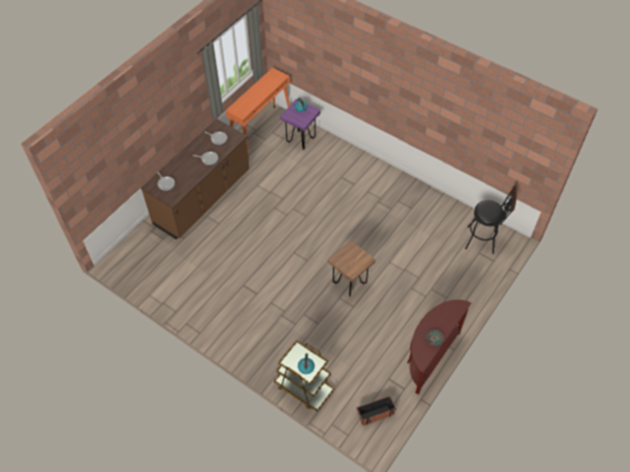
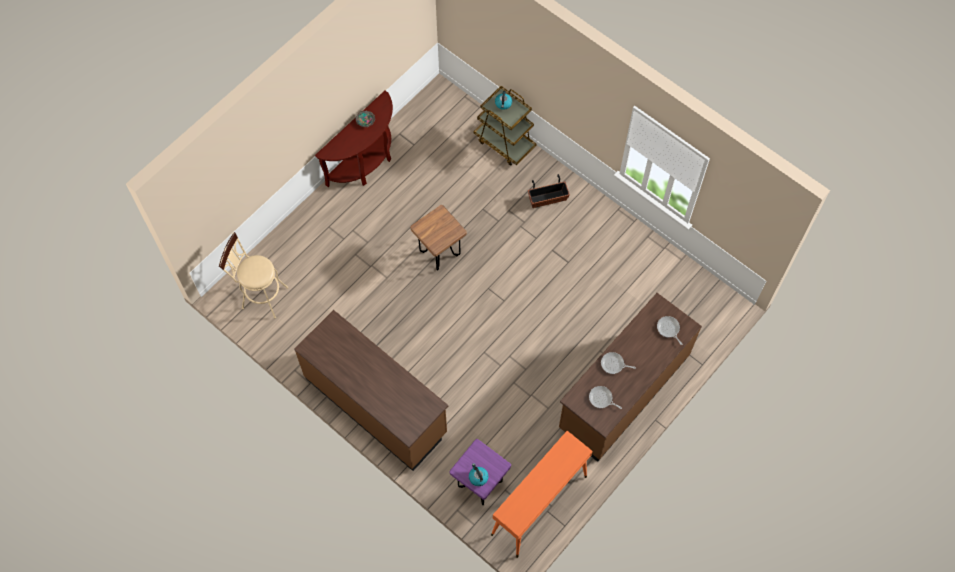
camera: 175 degrees left, 10 degrees up
planter [356,396,396,426] -> planter moved to [528,174,570,208]
black stool [465,185,517,254] -> beige stool [219,232,288,318]
none -> brown counter [294,310,448,471]

